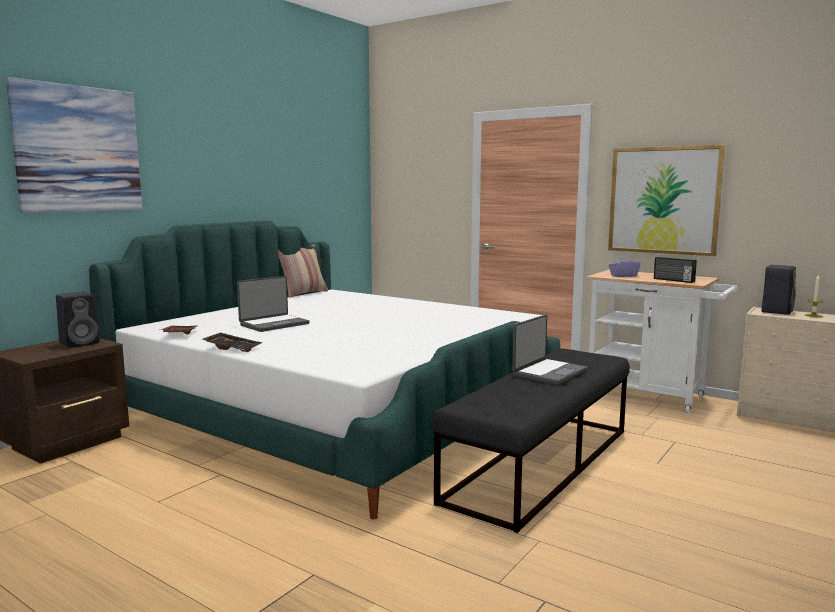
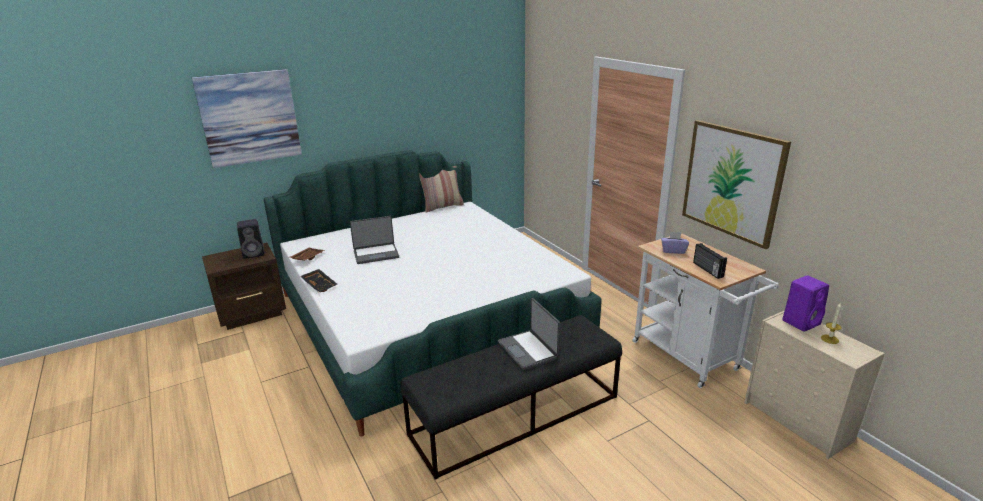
camera: 25 degrees right, 15 degrees up
laptop [512,315,587,385] -> laptop turned 90 degrees clockwise [498,298,560,370]
black speaker [761,265,796,315] -> purple speaker [782,275,829,332]

